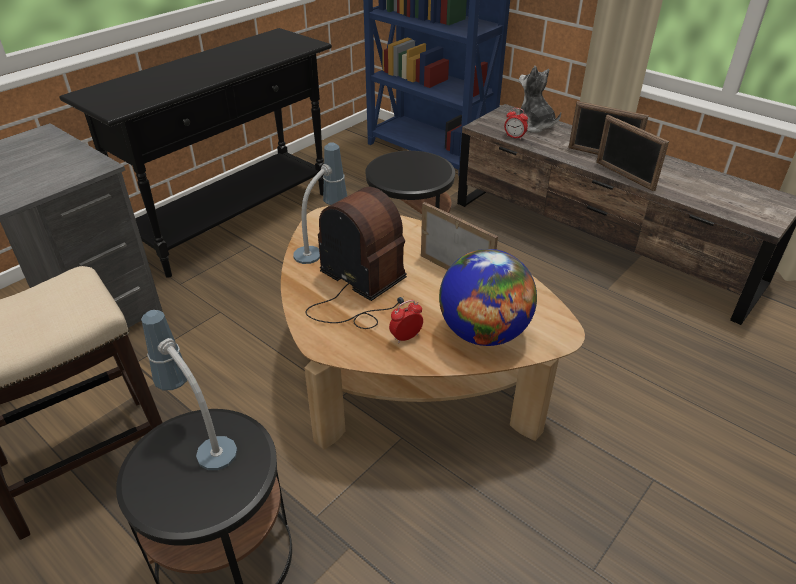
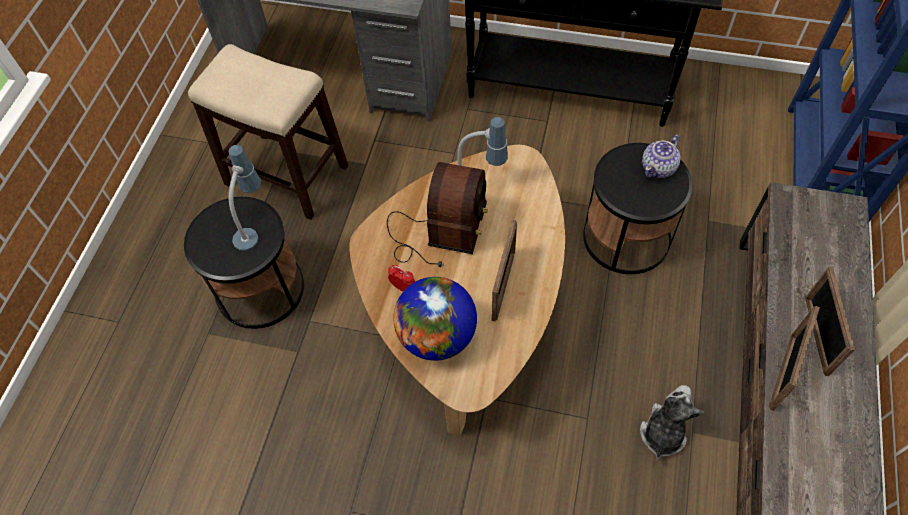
camera: 65 degrees right, 20 degrees up
alarm clock [504,108,528,140] -> none
plush toy [518,66,561,133] -> plush toy moved to [640,385,704,461]
none -> teapot [642,135,681,178]

